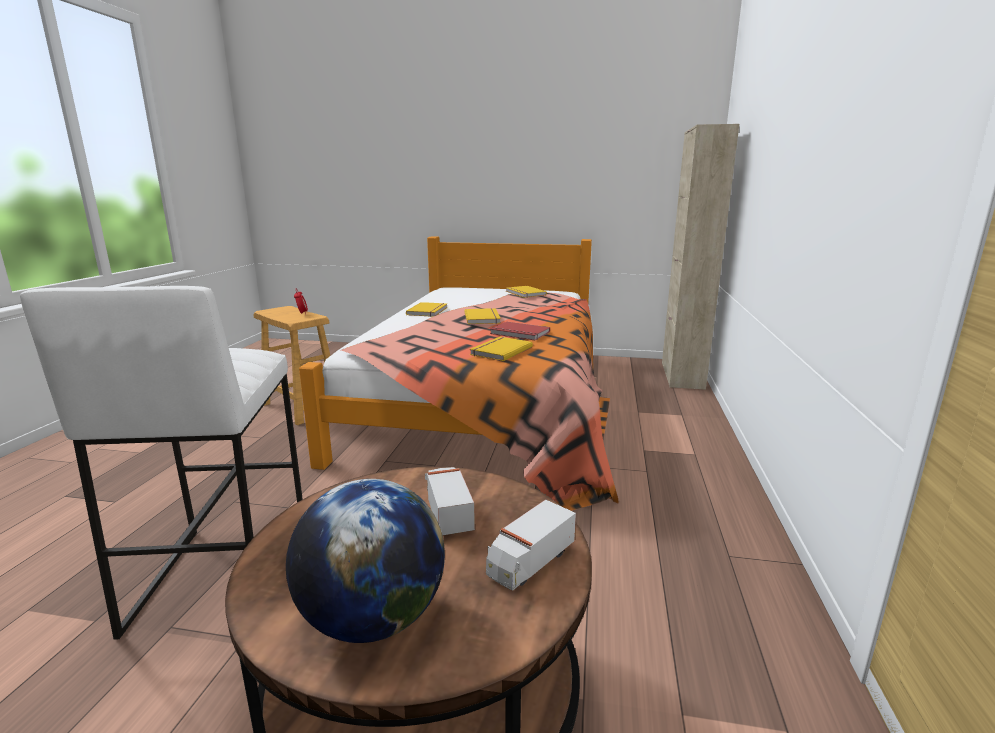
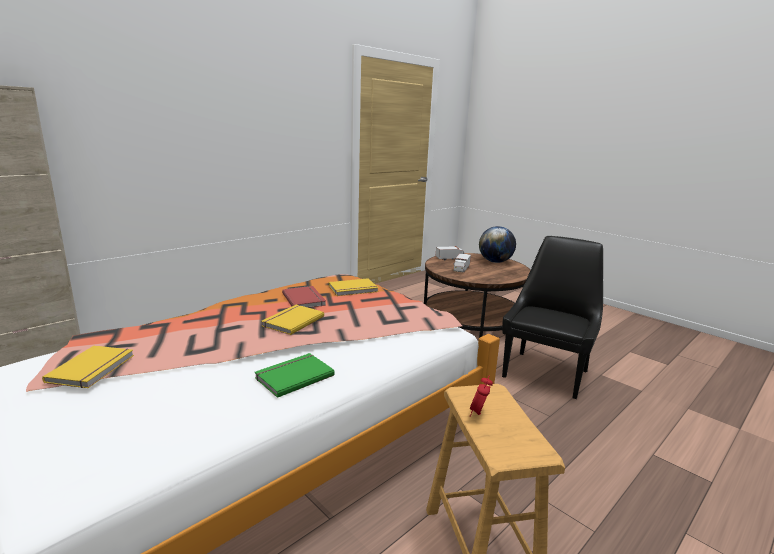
camera: 145 degrees left, 0 degrees up
white stool [20,286,303,640] -> black chair [502,236,603,399]
yellow book [406,302,448,317] -> green book [254,353,335,398]

